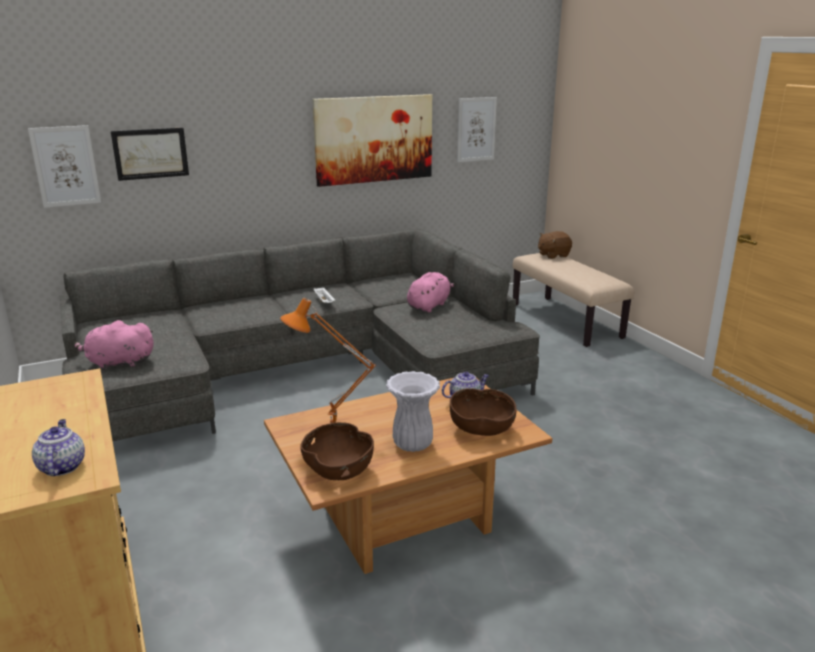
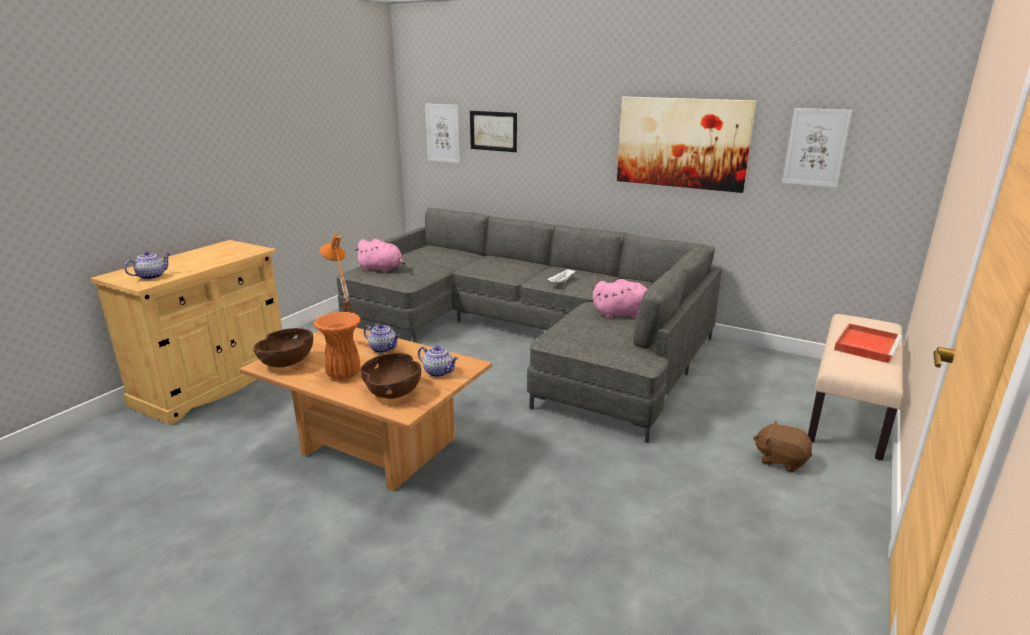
camera: 55 degrees right, 0 degrees up
pink plush toy [74,320,154,370] -> pink plush toy turned 150 degrees clockwise [354,239,405,273]
white vase [386,371,440,452] -> orange vase [313,312,361,379]
brown plush toy [538,231,572,259] -> brown plush toy moved to [753,420,812,472]
none -> teapot [364,324,400,353]
none -> red tray [834,324,902,363]

